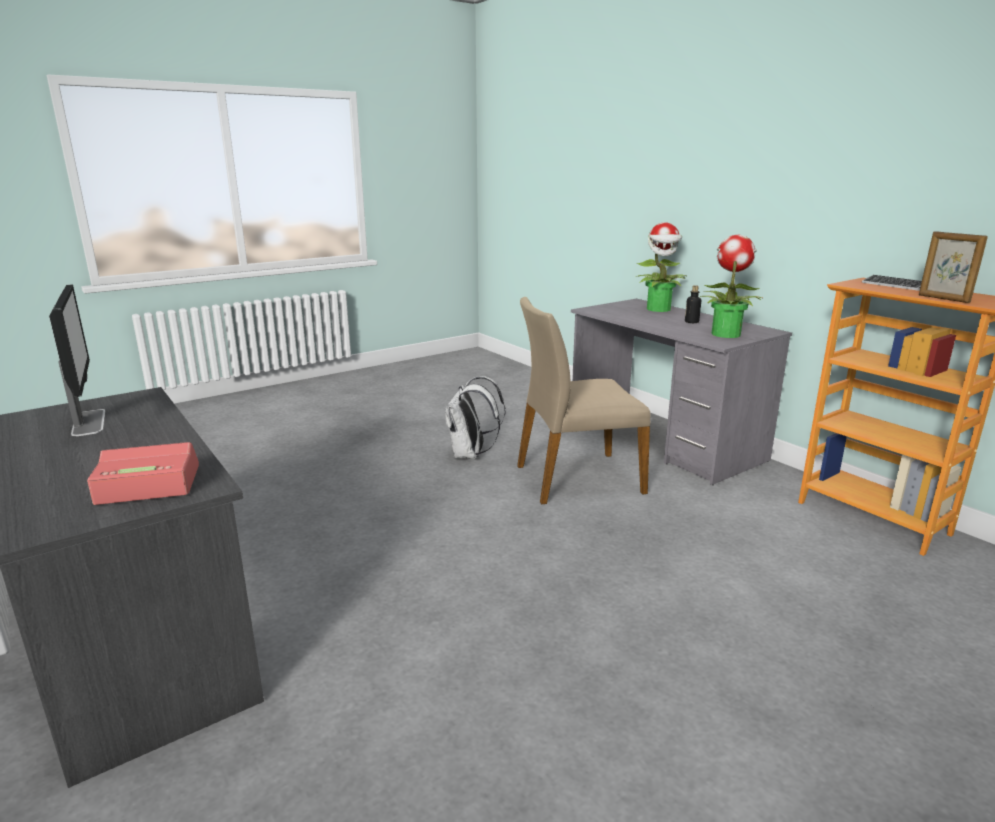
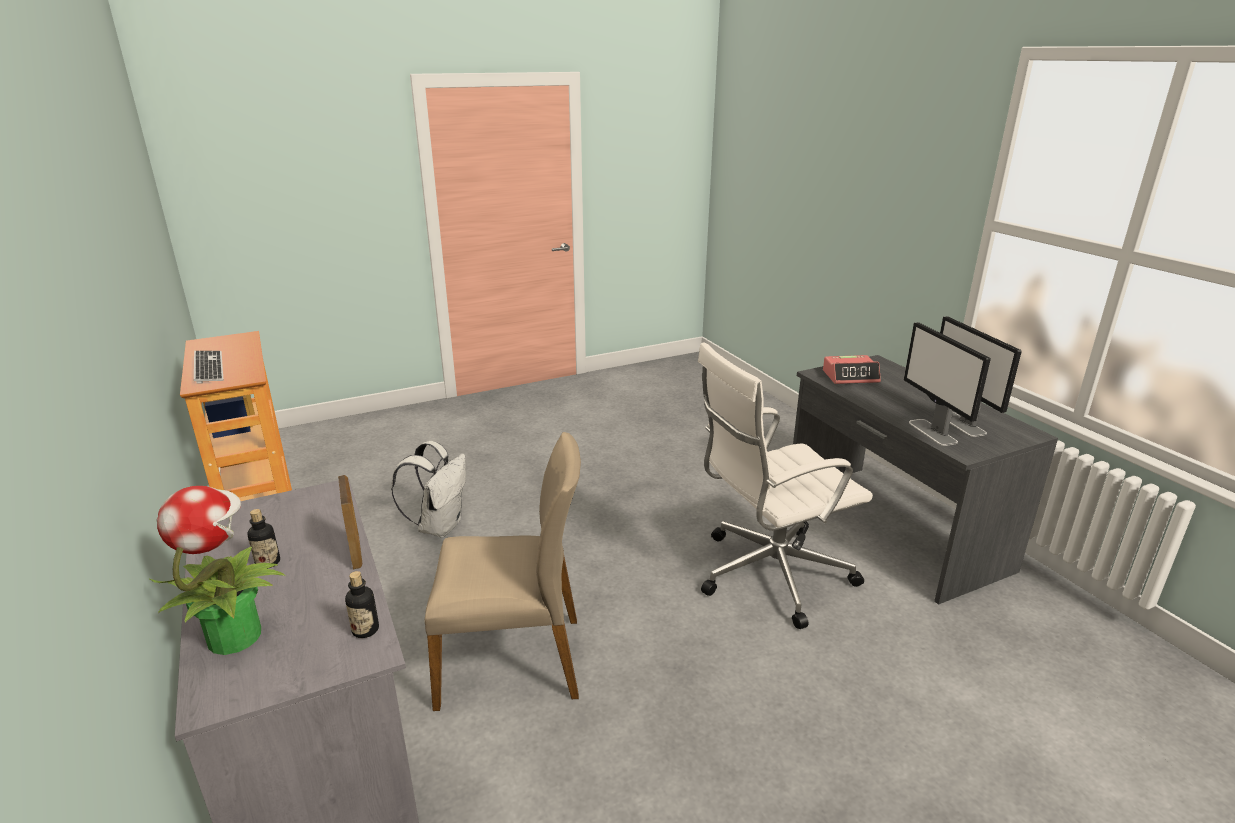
camera: 170 degrees left, 5 degrees up
white backpack [445,376,505,459] -> white backpack moved to [391,441,466,537]
potted plant [700,235,764,338] -> none
picture frame [919,231,988,303] -> picture frame moved to [338,475,362,569]
none -> bottle [345,571,379,638]
none -> white office chair [698,342,873,629]
none -> monitor [904,322,991,446]

